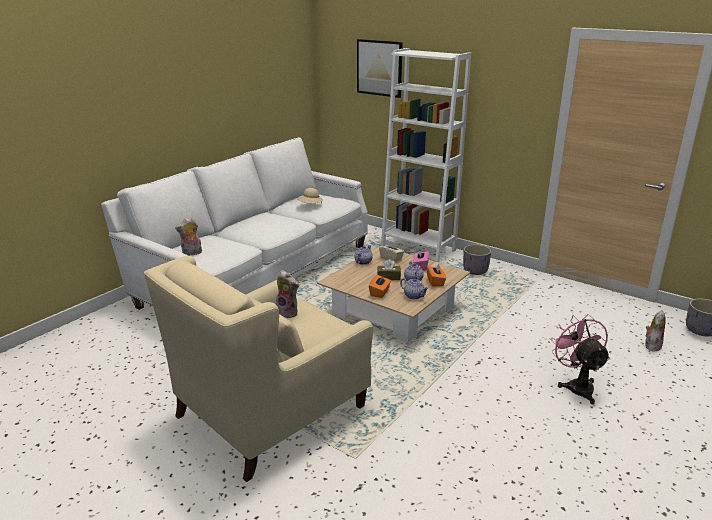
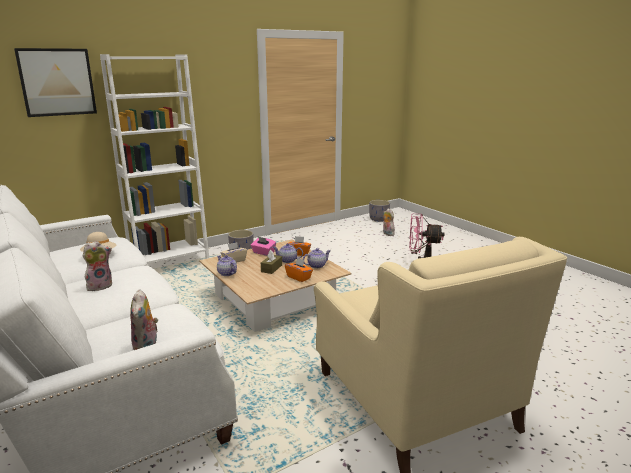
camera: 70 degrees left, 5 degrees down
plush toy [276,270,299,318] -> plush toy moved to [82,241,112,291]

